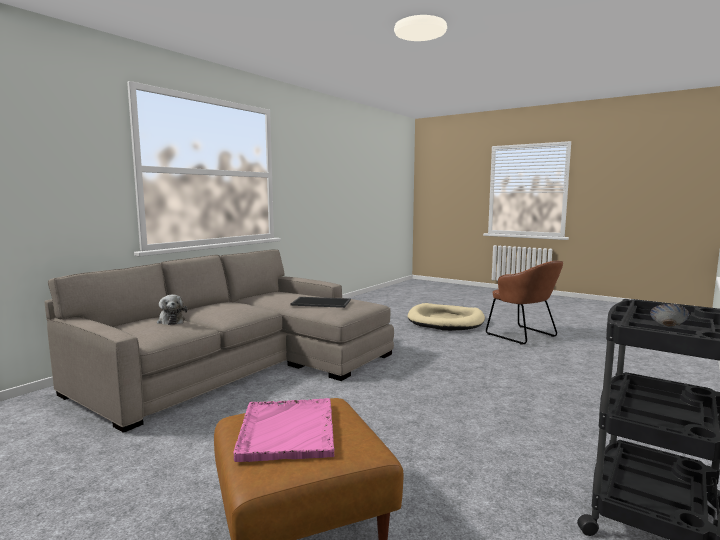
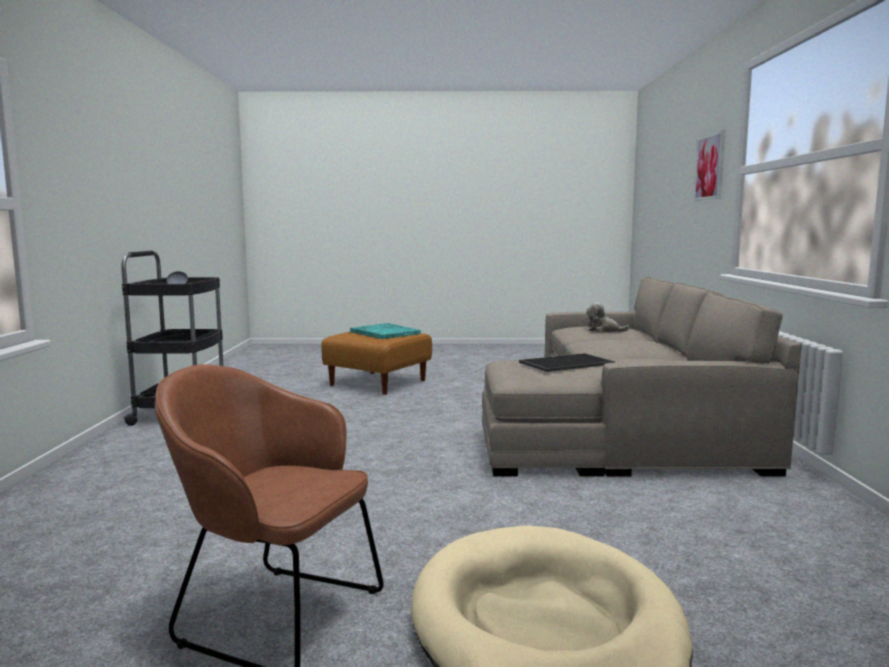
camera: 145 degrees right, 0 degrees up
pink tray [233,398,335,462] -> turquoise tray [350,323,421,339]
none -> picture [694,130,725,201]

